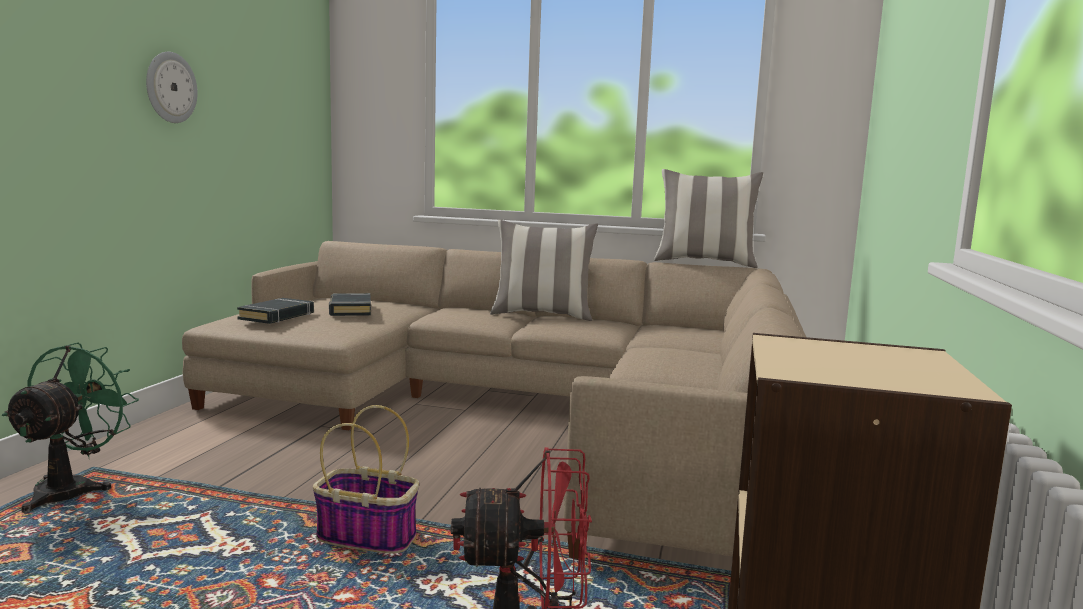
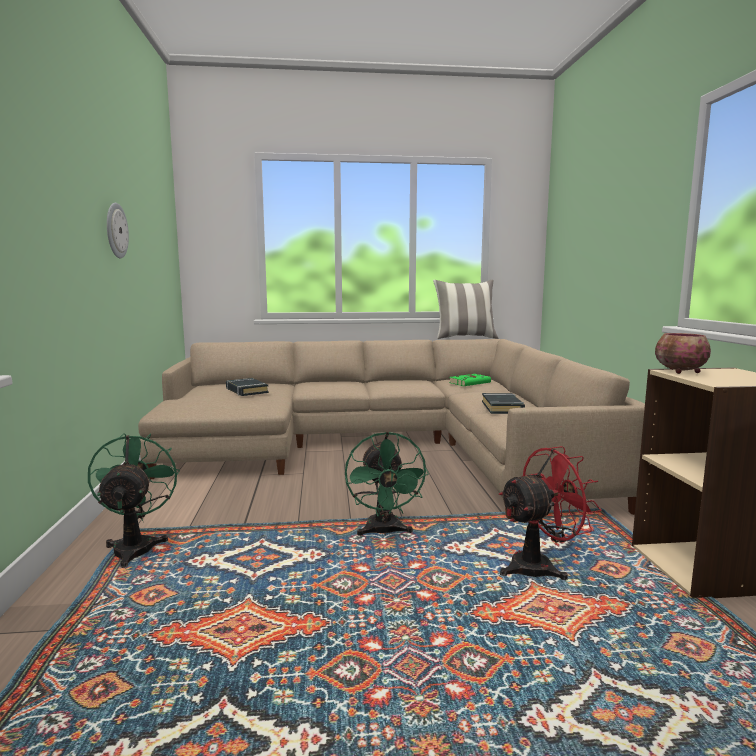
camera: 20 degrees left, 0 degrees up
black book [237,298,314,324] -> black book moved to [482,393,525,414]
basket [313,405,419,554] -> green fan [345,431,429,536]
pillow [490,220,598,321] -> none
none -> green book [449,374,491,386]
none -> bowl [655,333,711,374]

